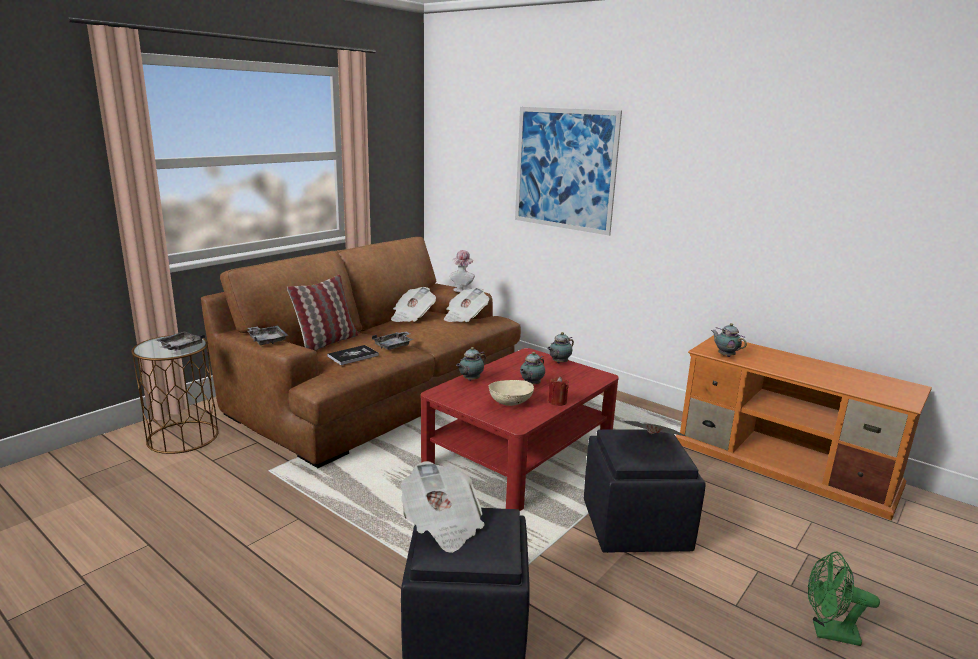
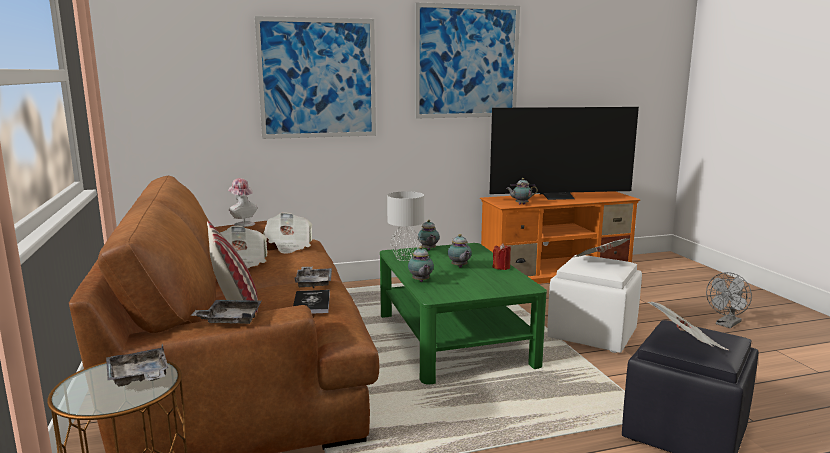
camera: 55 degrees left, 5 degrees down
red coffee table [421,348,619,511] -> green coffee table [380,243,547,384]
beige bowl [489,380,534,406] -> none
black ottoman [584,429,706,553] -> white ottoman [547,255,642,353]
green fan [808,552,880,646] -> grey fan [706,272,752,328]
none -> grey table lamp [387,191,424,261]
none -> picture [415,2,520,119]
none -> television [490,107,639,200]

